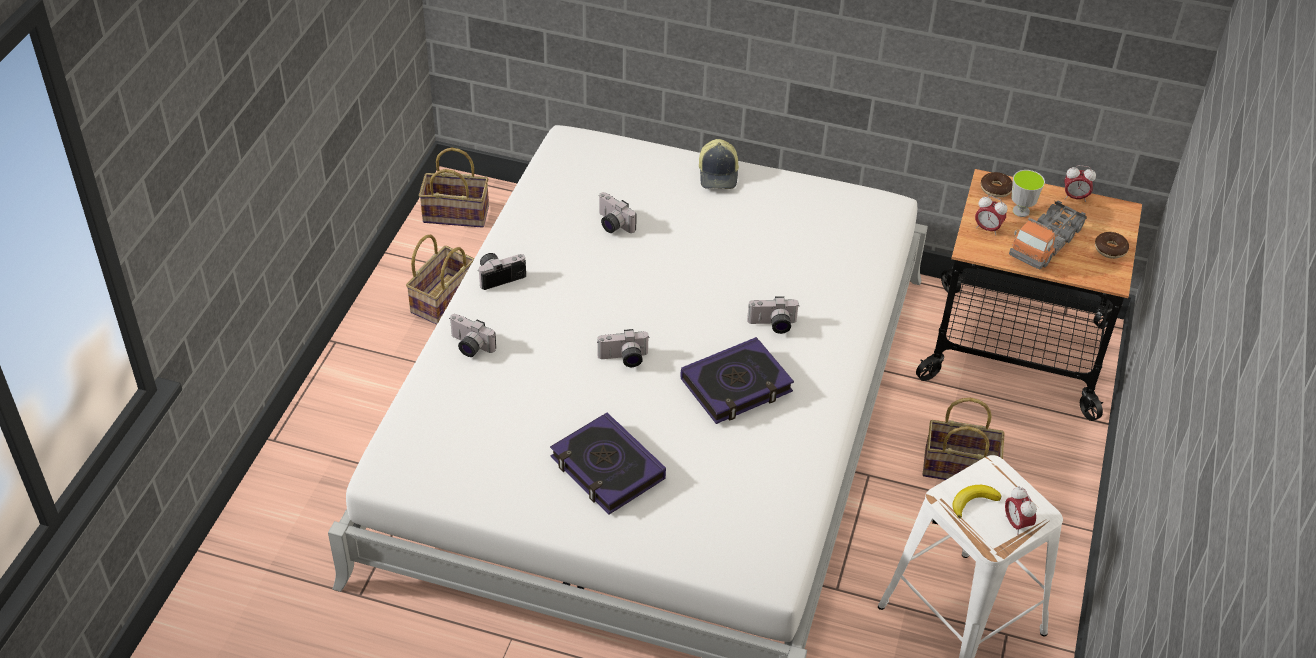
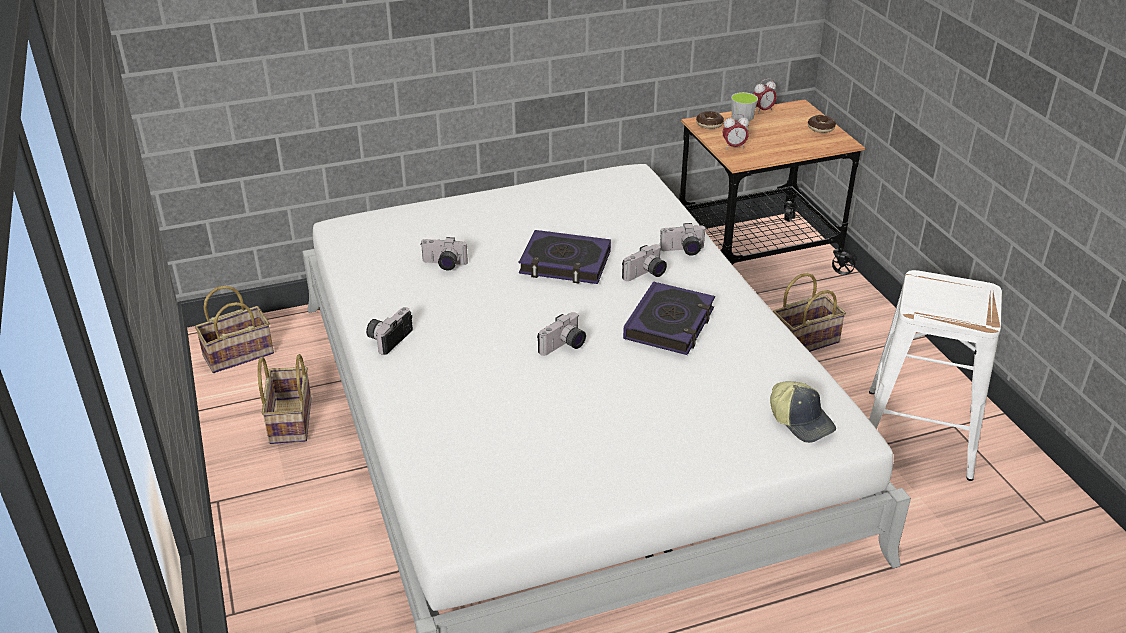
camera: 35 degrees left, 10 degrees down
camera [450,314,496,357] -> camera moved to [660,223,706,256]
book [550,413,666,515] -> book moved to [519,230,611,284]
cap [699,139,739,189] -> cap moved to [770,381,836,443]
banana [952,485,1001,518] -> none
alarm clock [1005,486,1037,535] -> none
toy truck [1009,200,1087,270] -> none

